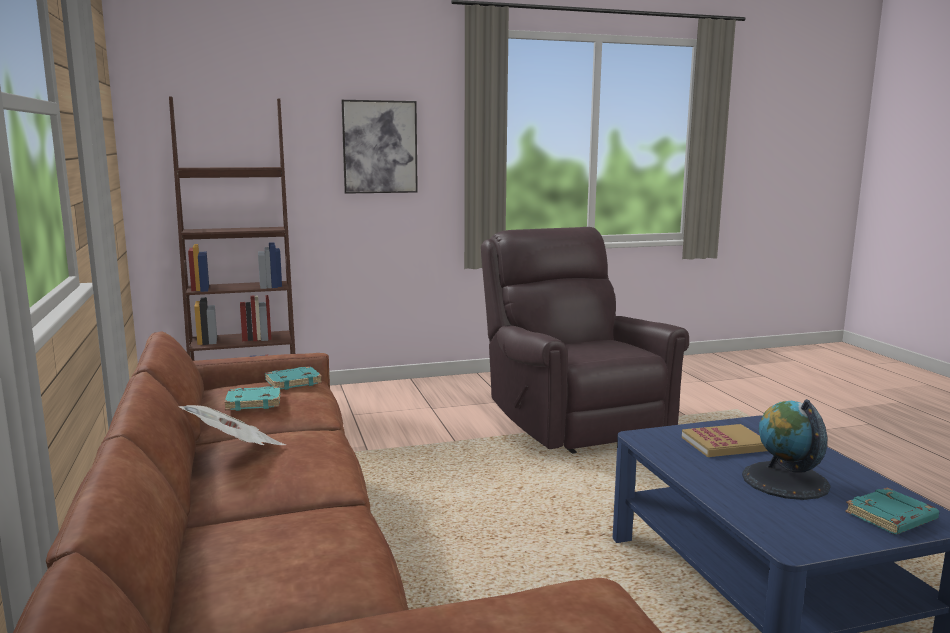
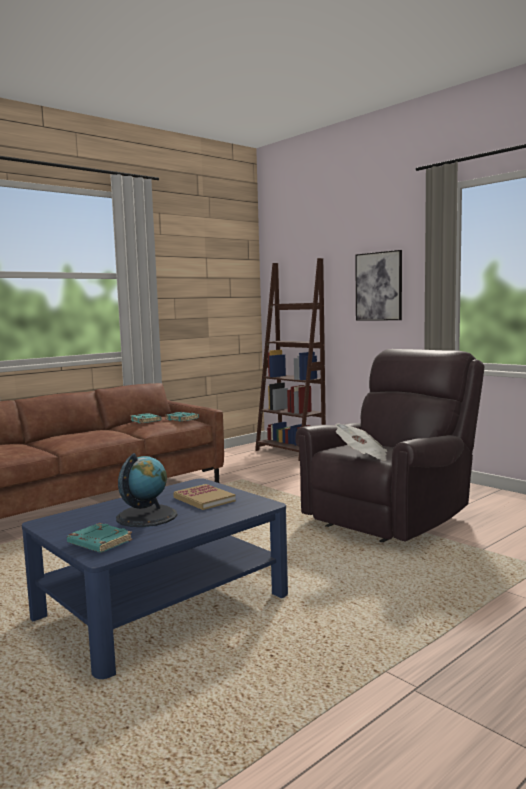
camera: 65 degrees right, 5 degrees down
newspaper [178,405,286,445] -> newspaper moved to [336,423,387,461]

